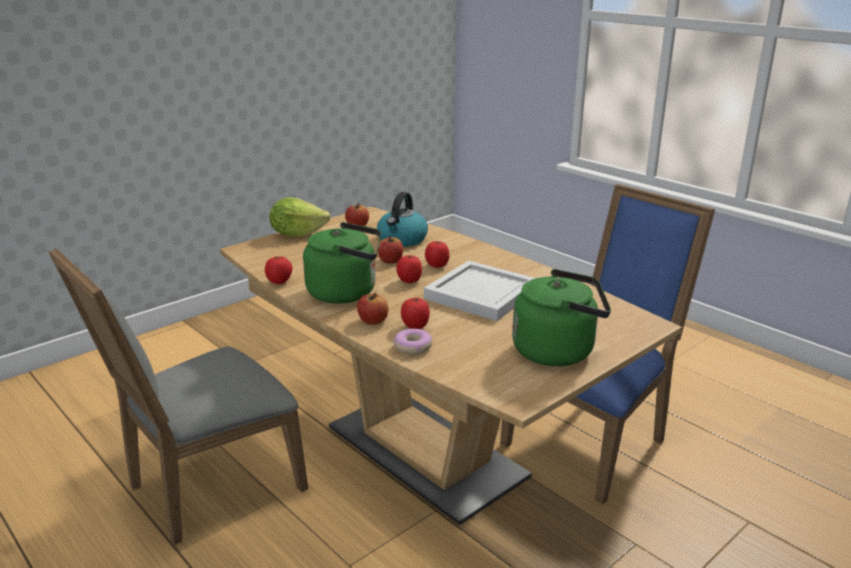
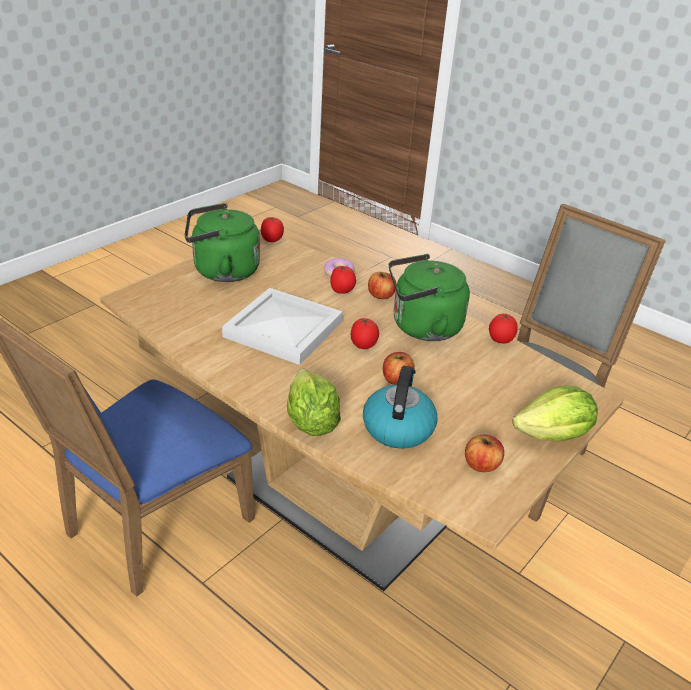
camera: 170 degrees right, 10 degrees up
tomato [425,241,449,268] -> tomato moved to [261,217,284,242]
none -> lettuce [287,369,341,436]

